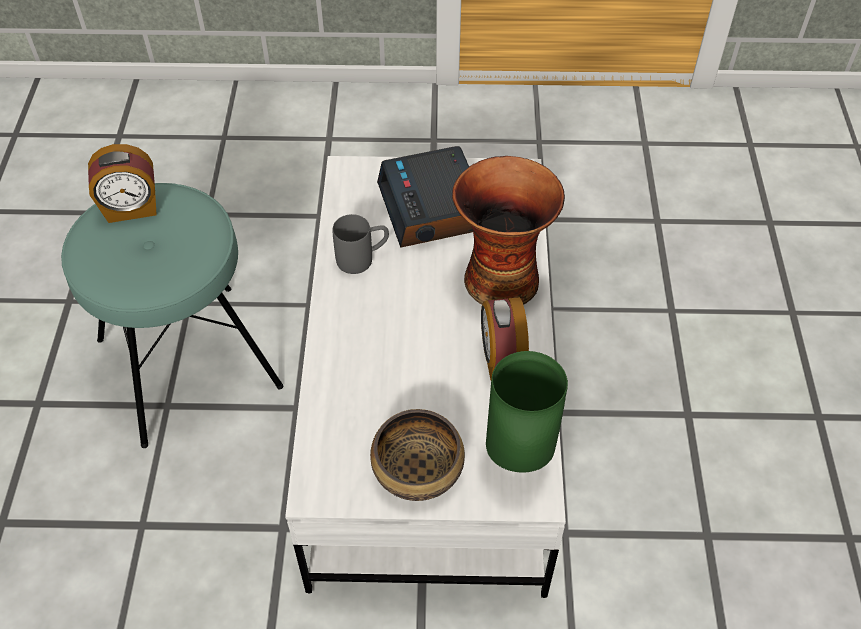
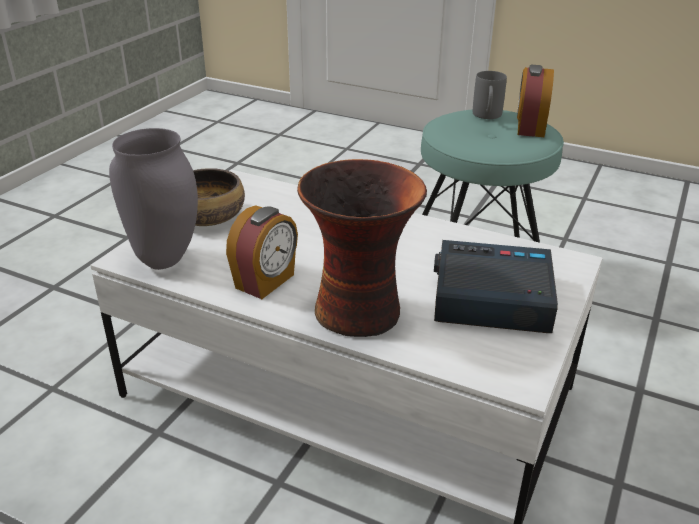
camera: 115 degrees right, 20 degrees down
grey mug [333,214,389,274] -> grey mug moved to [473,71,507,119]
alarm clock [481,297,529,380] -> alarm clock turned 105 degrees clockwise [226,205,298,299]
green vase [486,351,568,473] -> grey vase [109,128,198,270]

